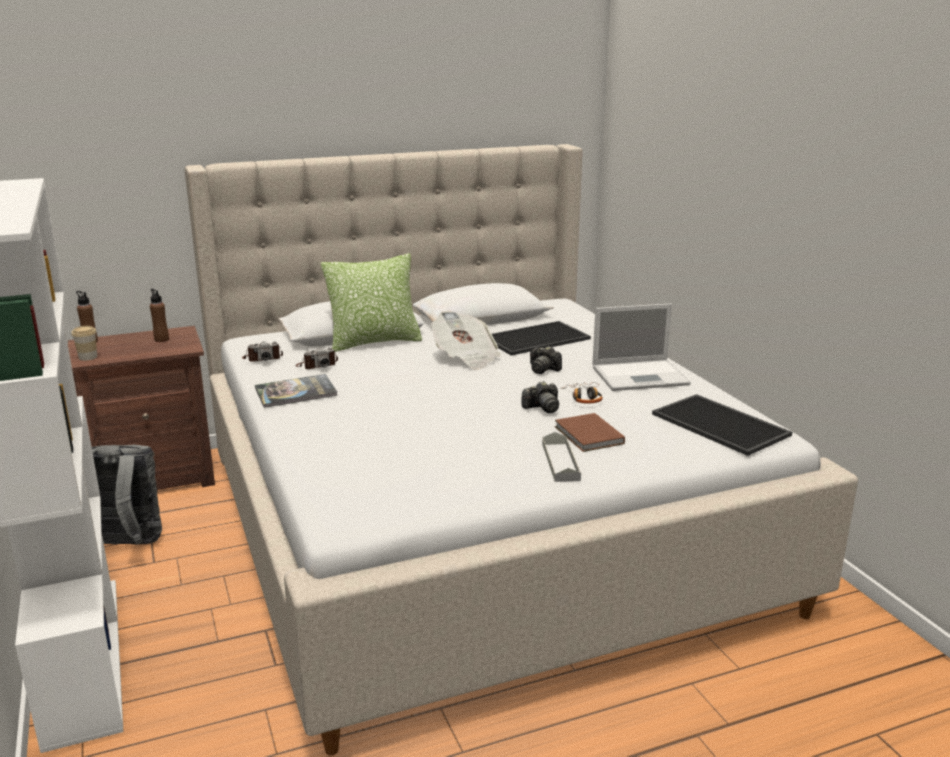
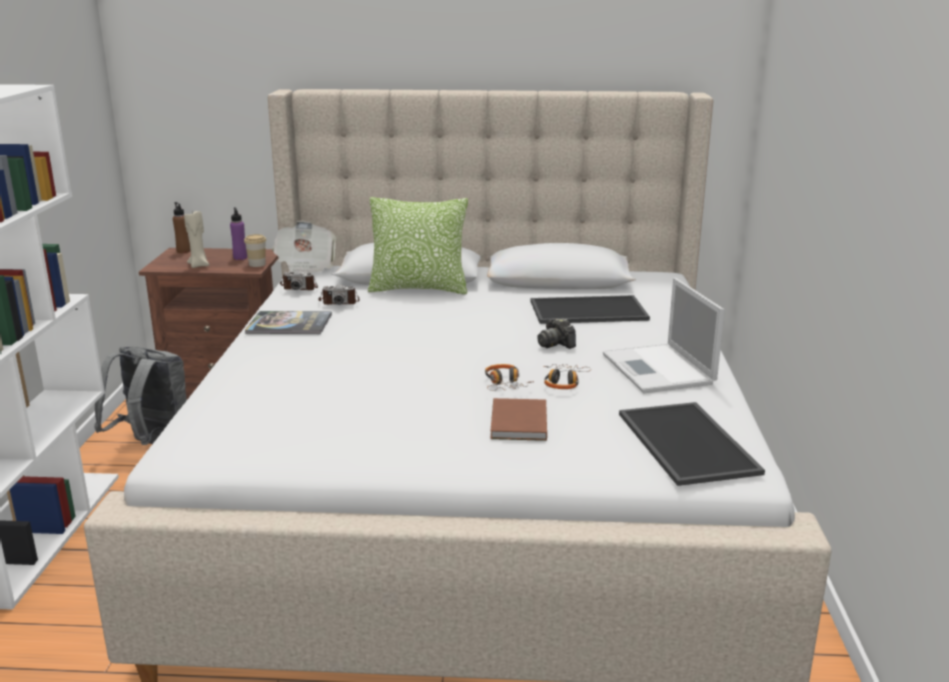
camera: 25 degrees right, 0 degrees up
cup [71,326,97,361] -> cup moved to [244,234,266,267]
brown bottle [150,289,169,342] -> purple bottle [230,207,247,260]
newspaper [430,311,501,370] -> newspaper moved to [272,221,336,274]
camera [521,381,559,413] -> headphones [485,364,534,391]
grey tray [542,432,581,482] -> none
laptop [592,303,691,391] -> laptop turned 60 degrees clockwise [603,278,725,393]
none -> beige candle [184,210,209,268]

